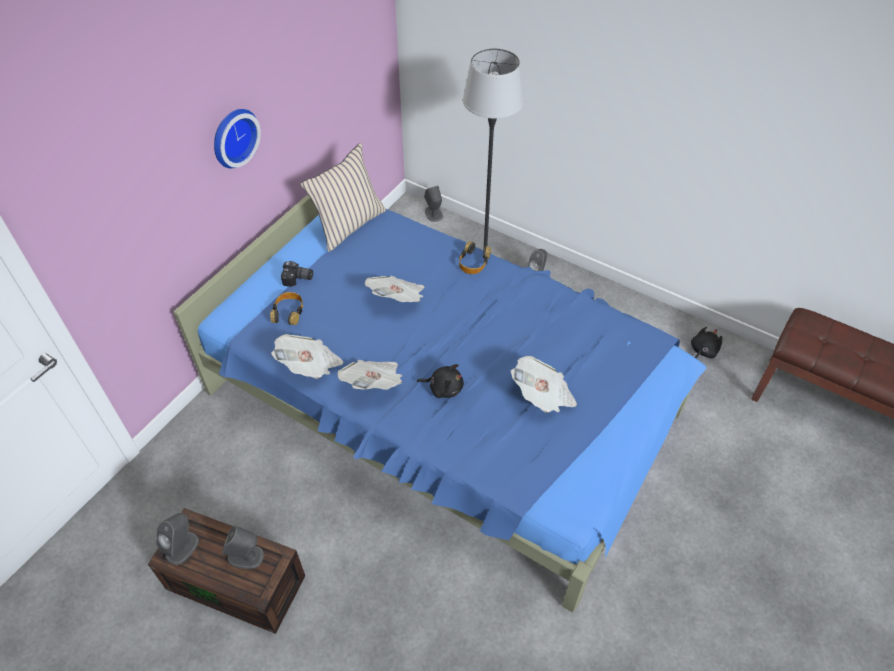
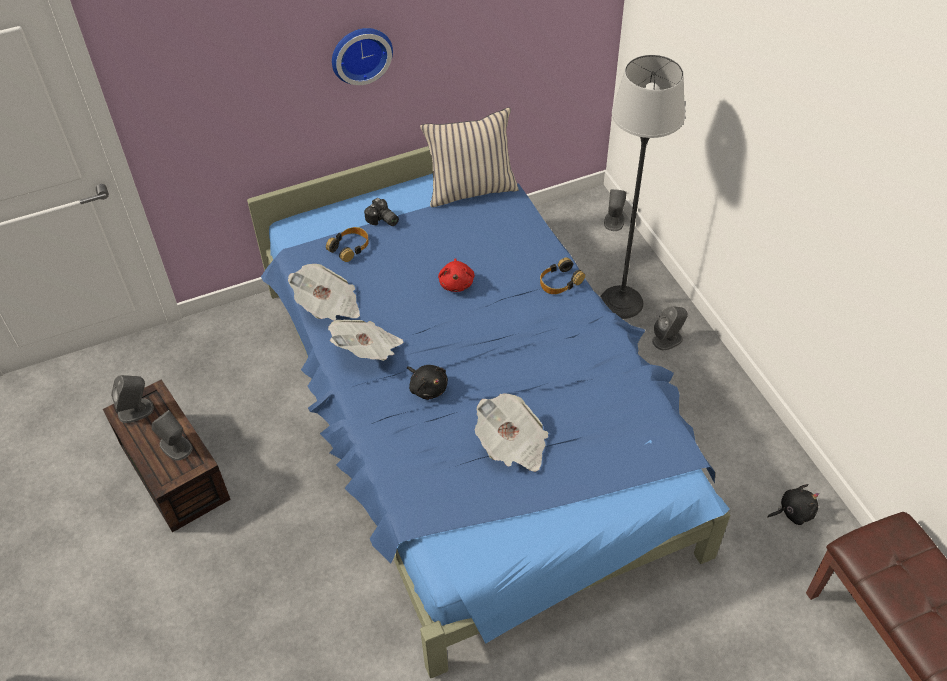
camera: 35 degrees right, 0 degrees up
newspaper [365,276,424,302] -> red plush toy [438,258,475,292]

